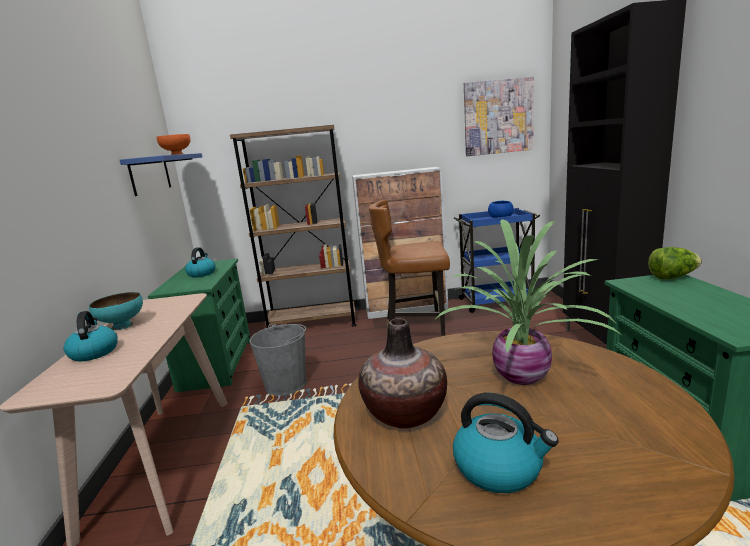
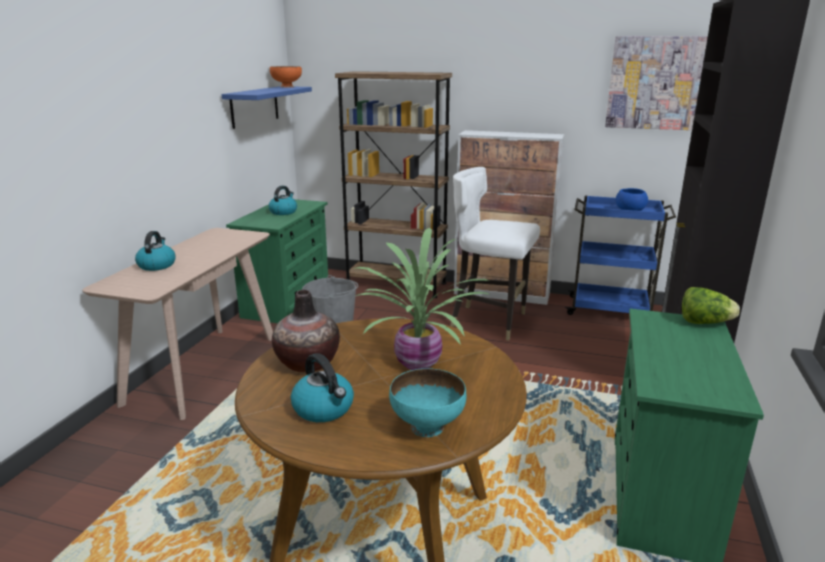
camera: 20 degrees right, 5 degrees up
turquoise bowl [89,292,143,330] -> turquoise bowl moved to [389,368,466,437]
brown chair [369,200,450,336] -> white chair [450,167,540,341]

